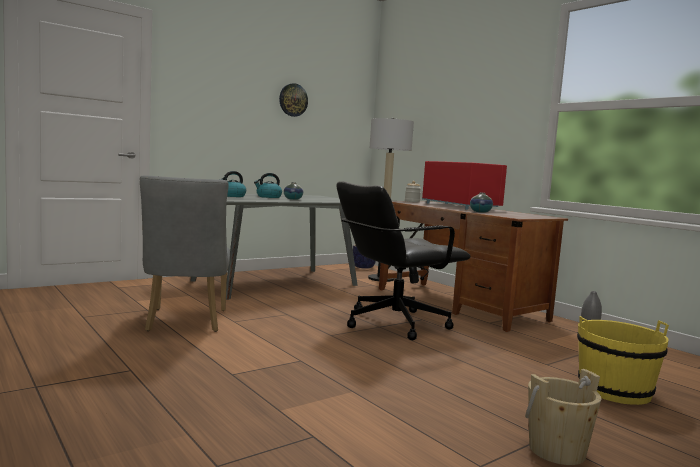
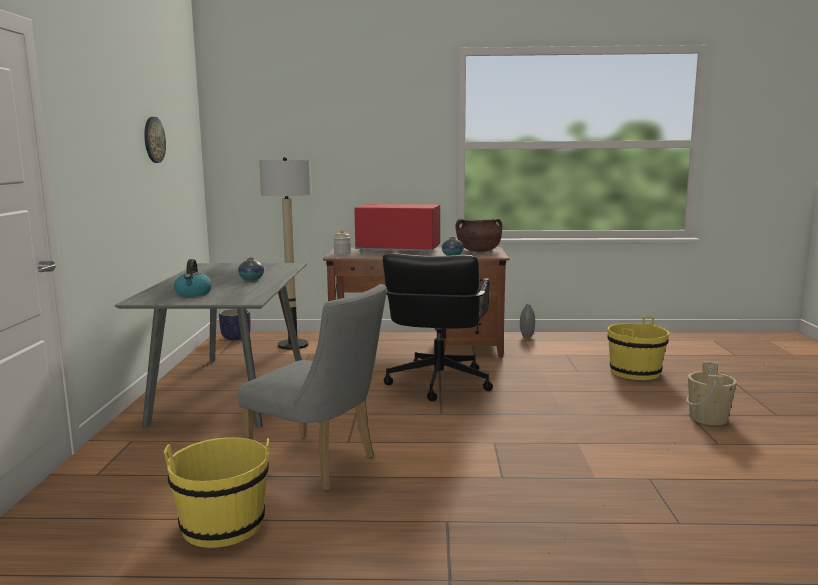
camera: 50 degrees left, 5 degrees up
kettle [254,173,282,198] -> none
none -> yellow bucket [164,437,269,548]
none -> brown cooking pot [455,219,502,252]

